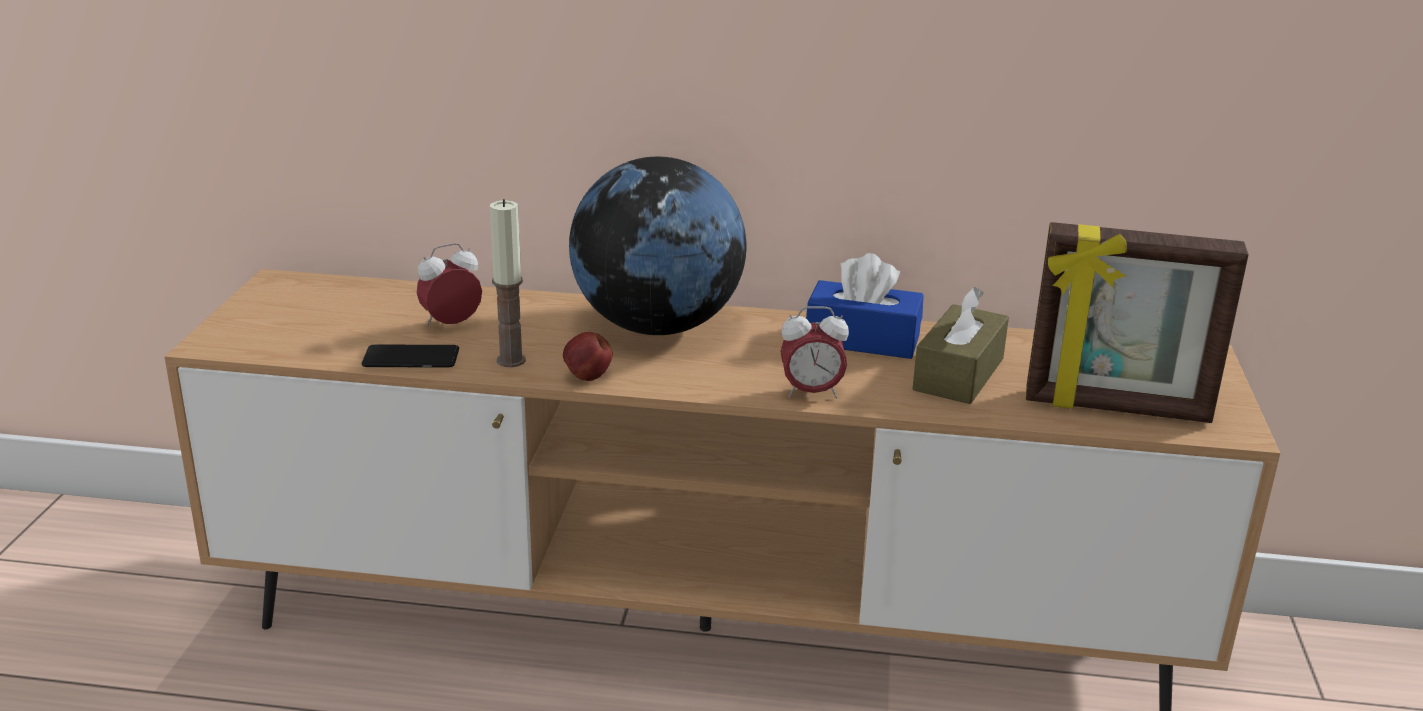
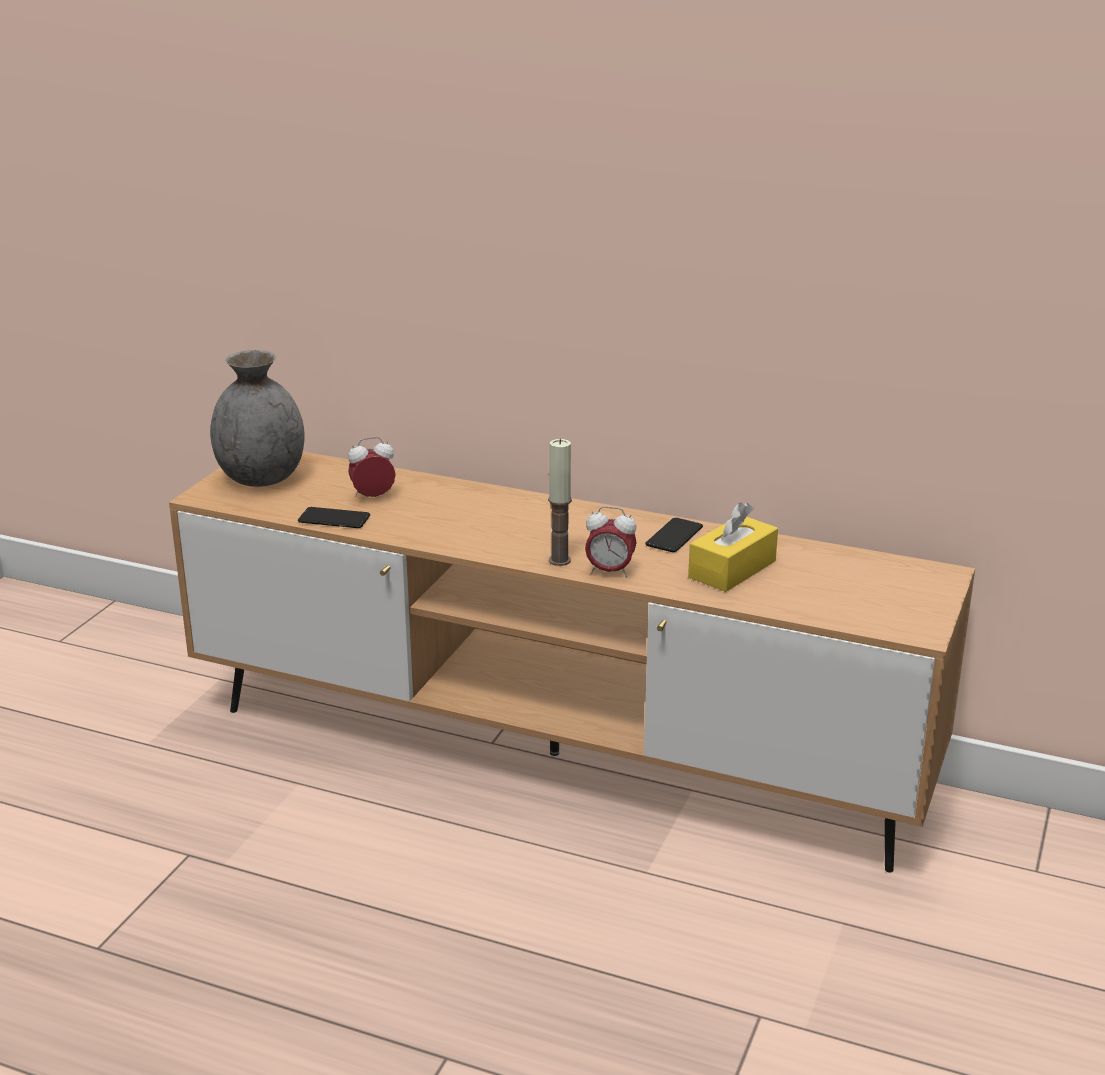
camera: 15 degrees right, 0 degrees up
candle [490,199,526,367] -> candle moved to [548,439,572,566]
apple [563,332,612,381] -> none
globe [569,157,746,335] -> none
blue tissue box [806,253,924,359] -> phone [645,518,703,552]
brown tissue box [912,287,1009,404] -> yellow tissue box [688,502,778,592]
picture frame [1026,222,1249,423] -> none
none -> grey vase [210,350,305,487]

